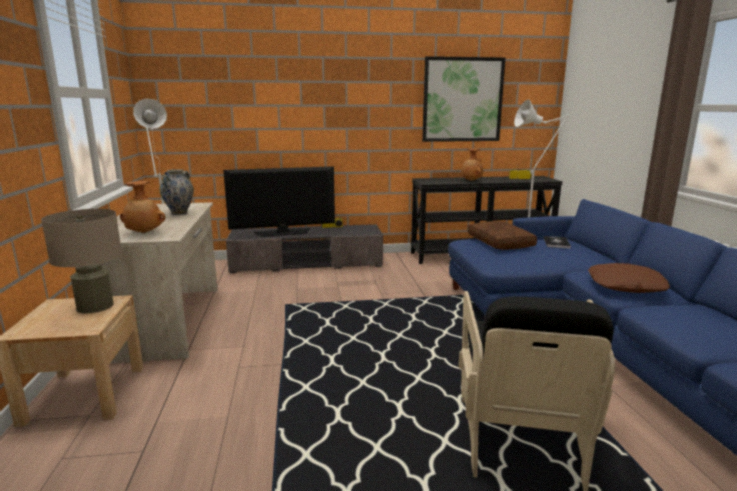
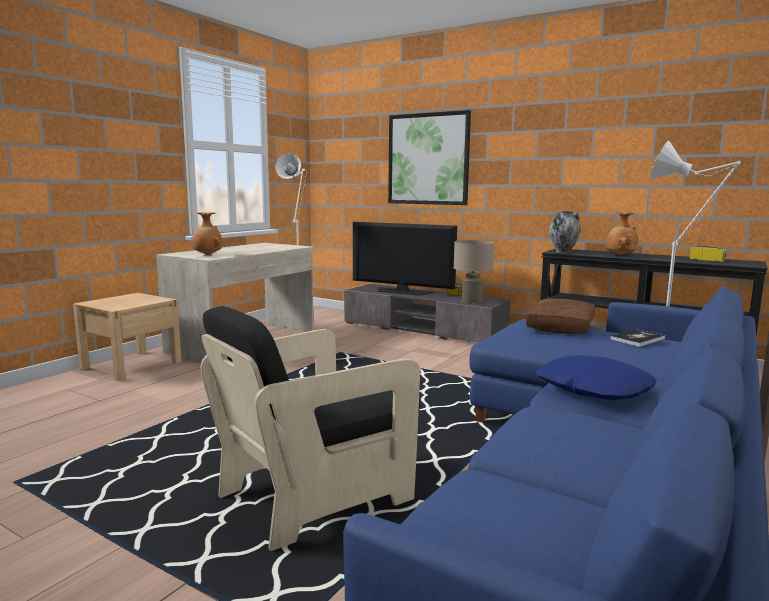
camera: 40 degrees right, 5 degrees down
beige table lamp [41,209,122,313] -> beige table lamp moved to [454,240,495,304]
vase [159,169,194,215] -> vase moved to [549,210,581,253]
picture [422,56,506,142] -> picture moved to [388,110,471,205]
brown pillow [588,263,670,293] -> blue pillow [536,355,657,400]

